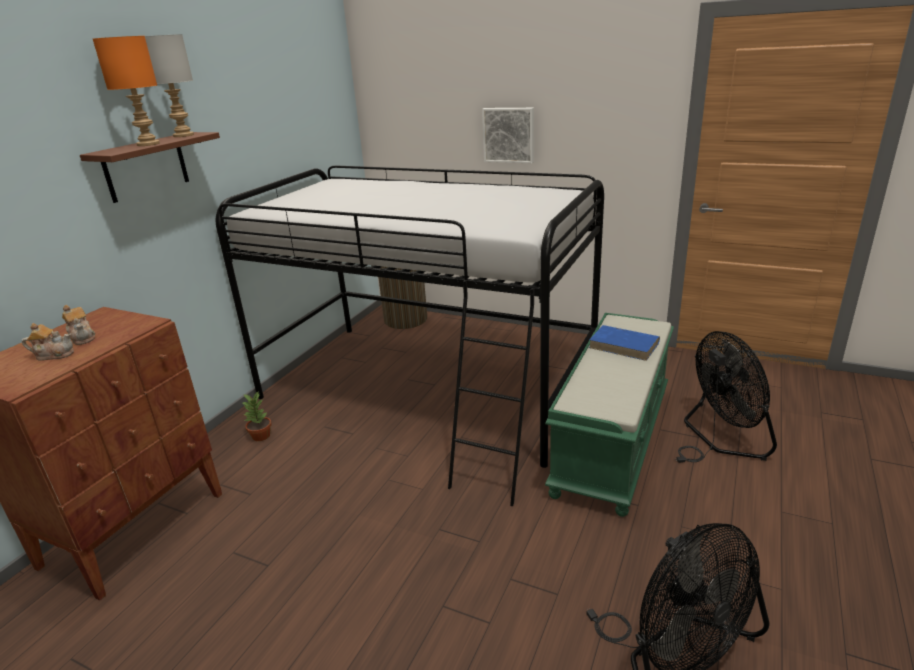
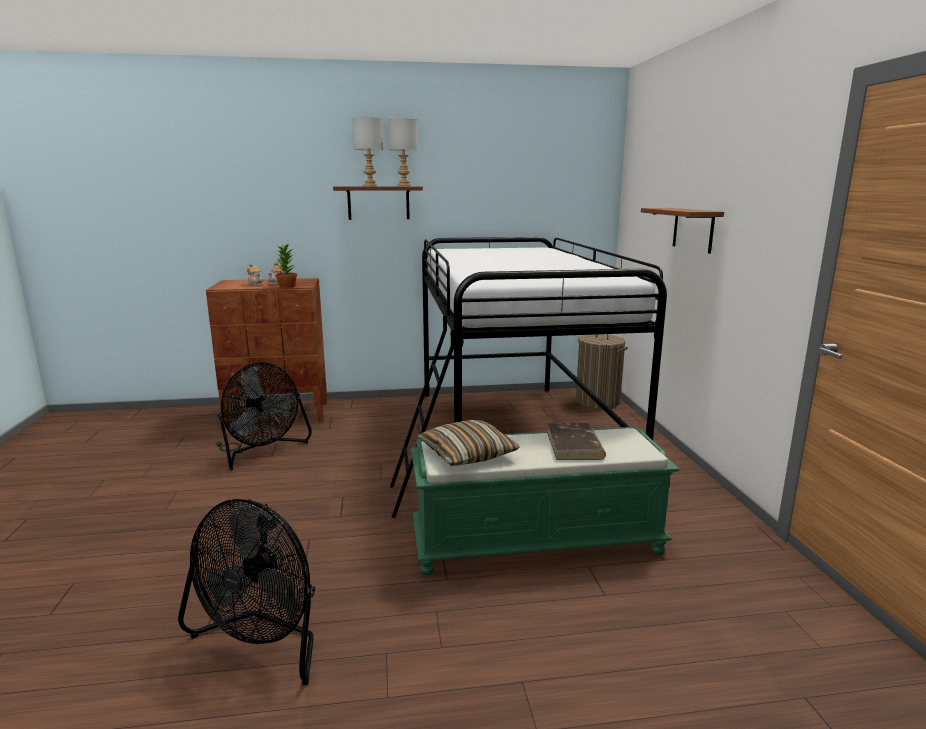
camera: 55 degrees right, 10 degrees down
orange table lamp [93,36,160,146] -> grey table lamp [353,117,383,186]
potted plant [241,392,272,441] -> potted plant moved to [275,244,297,288]
picture [482,108,534,163] -> brown shelf [641,208,724,254]
blue book [589,325,660,361] -> brown book [547,423,606,460]
black fan [675,331,777,463] -> black fan moved to [216,363,312,470]
none -> pillow [418,420,520,466]

